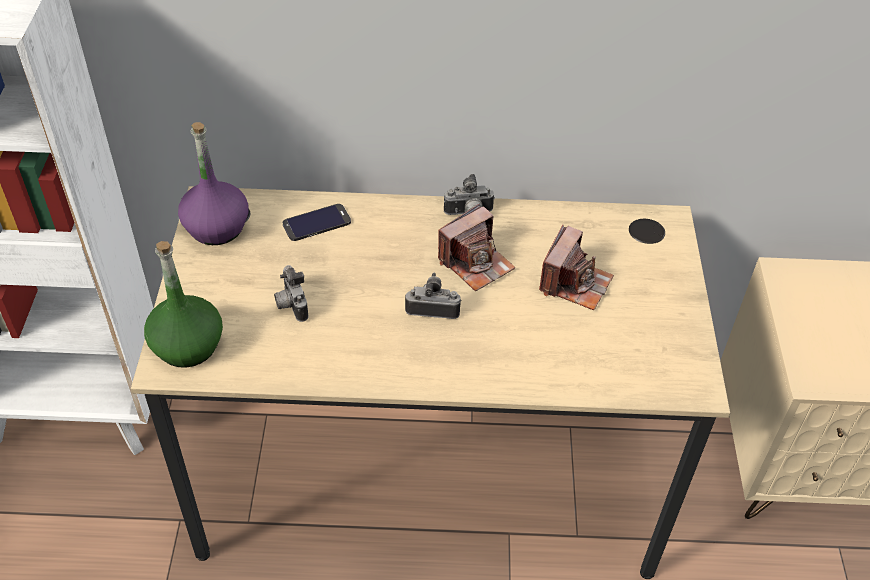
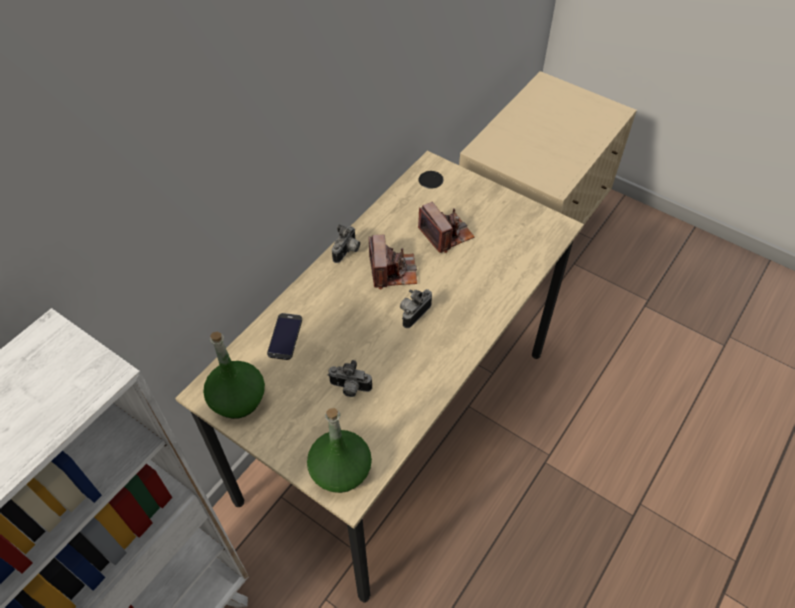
camera: 55 degrees left, 5 degrees up
purple bottle [178,122,248,245] -> green bottle [203,332,265,419]

